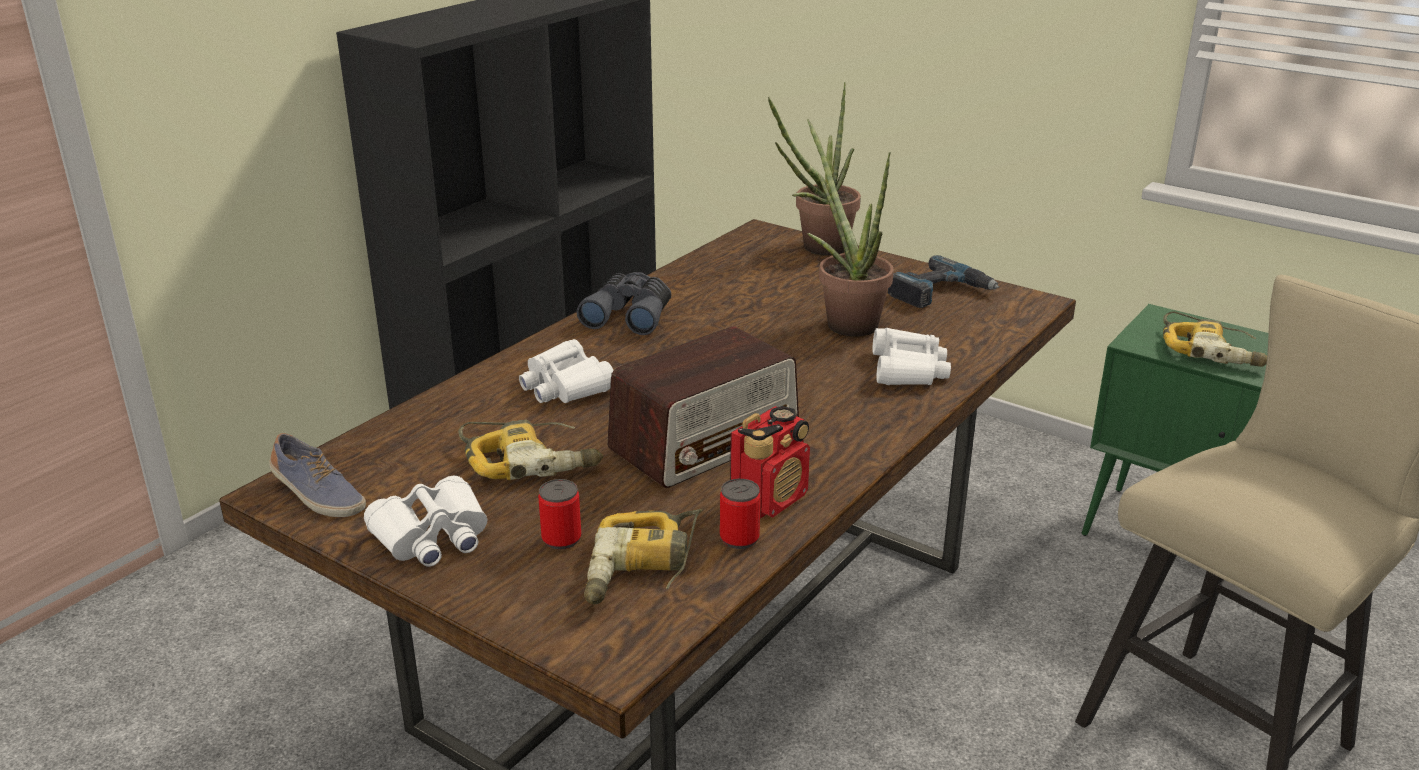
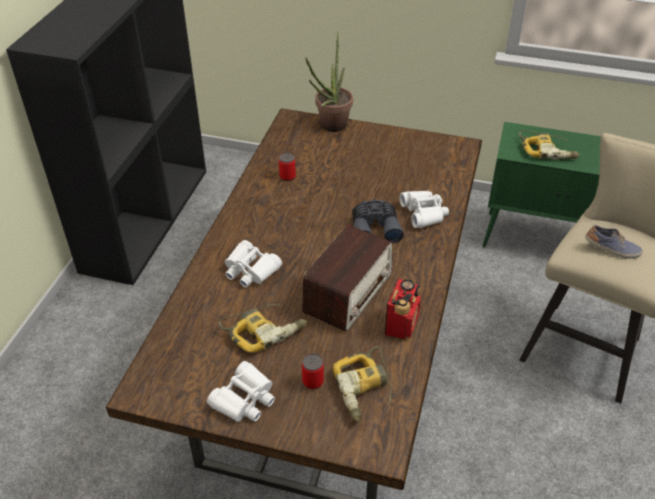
camera: 20 degrees left, 15 degrees up
shoe [269,433,366,517] -> shoe moved to [585,225,643,259]
grey binoculars [577,272,671,335] -> grey binoculars moved to [352,199,404,243]
can [720,479,760,549] -> can moved to [279,153,296,181]
potted plant [807,119,894,337] -> none
power drill [888,255,999,308] -> none

